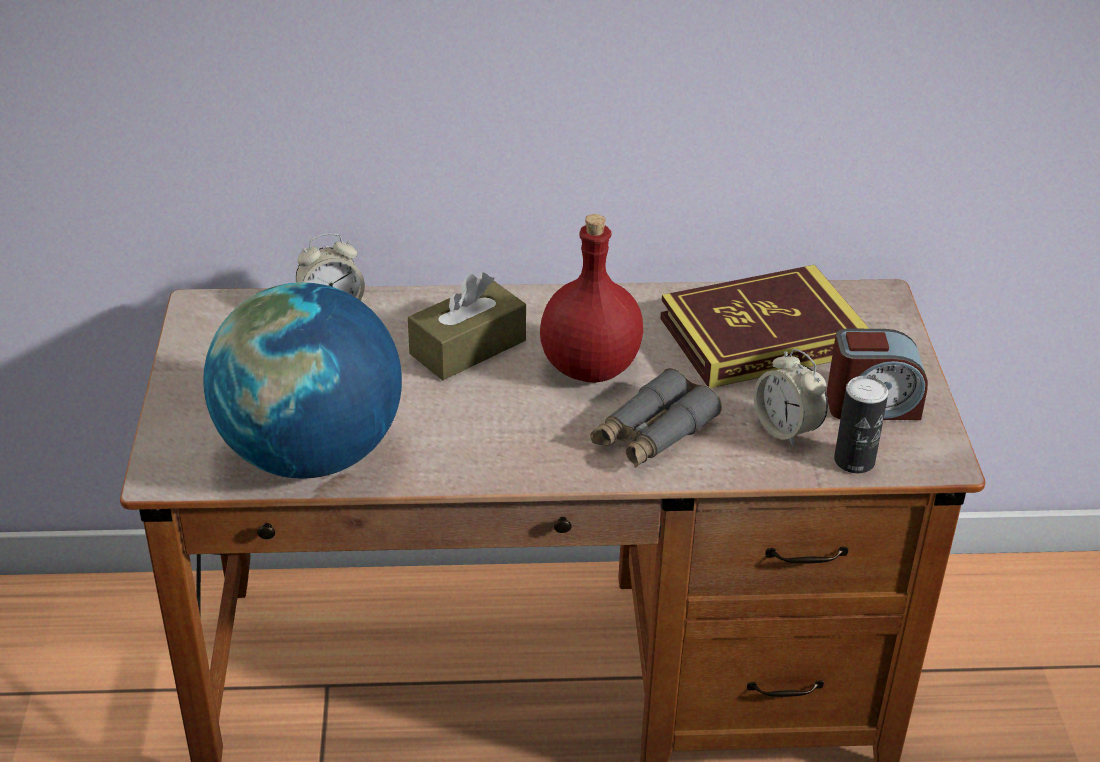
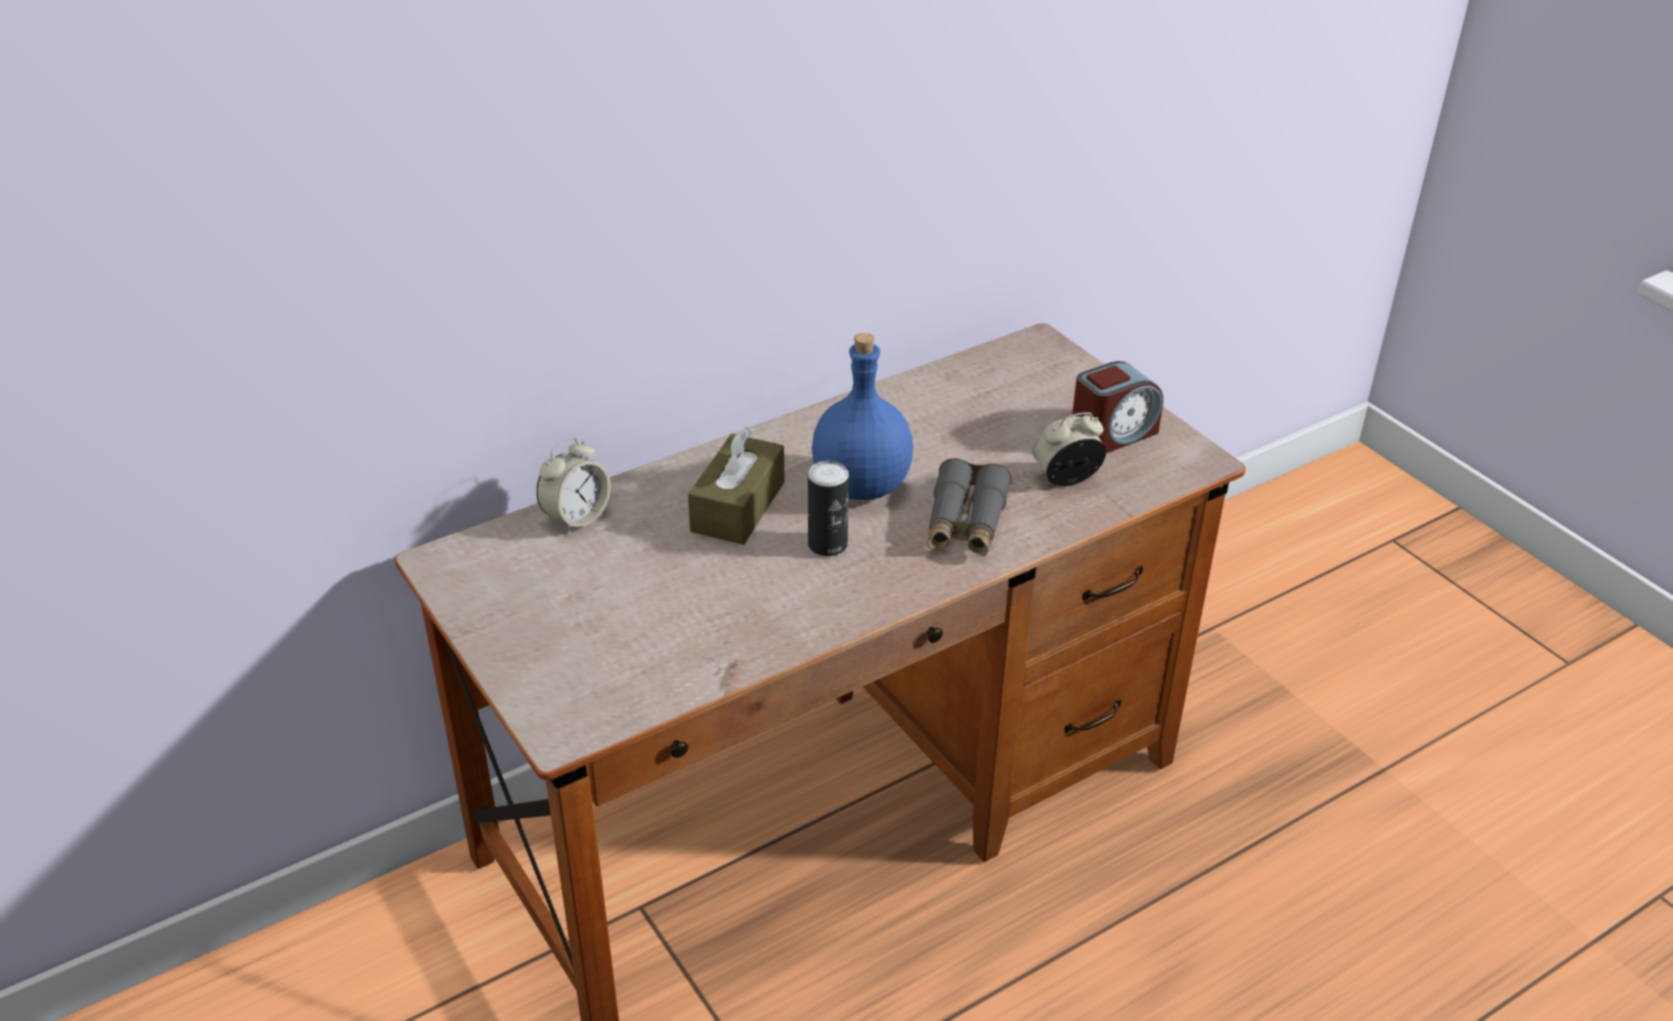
camera: 30 degrees left, 0 degrees up
globe [203,282,402,478] -> none
red bottle [540,214,643,383] -> blue bottle [812,333,913,500]
book [660,265,869,388] -> none
alarm clock [754,349,828,447] -> alarm clock turned 135 degrees clockwise [1032,412,1106,486]
can [834,376,888,473] -> can moved to [808,461,849,556]

